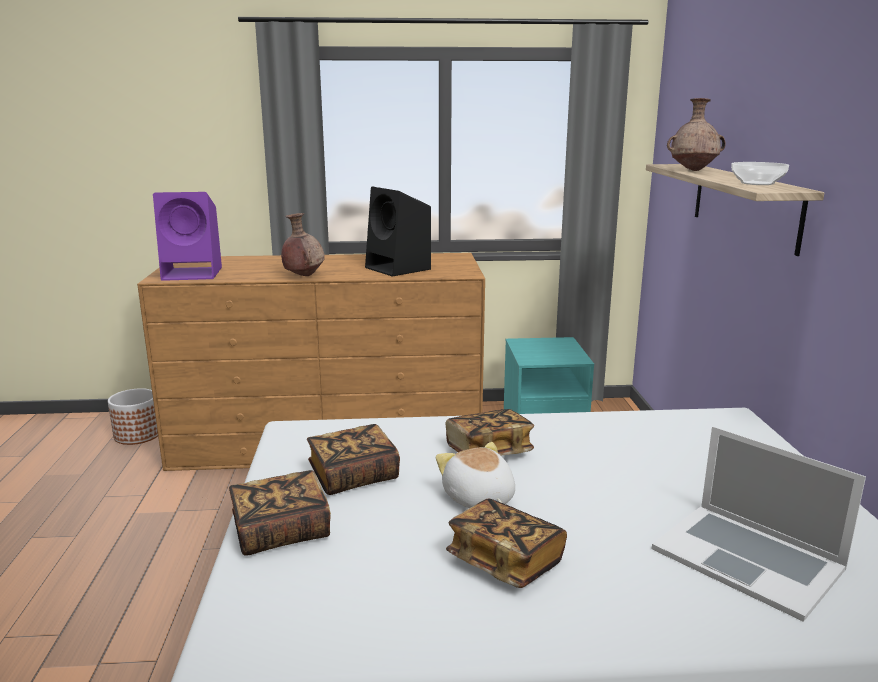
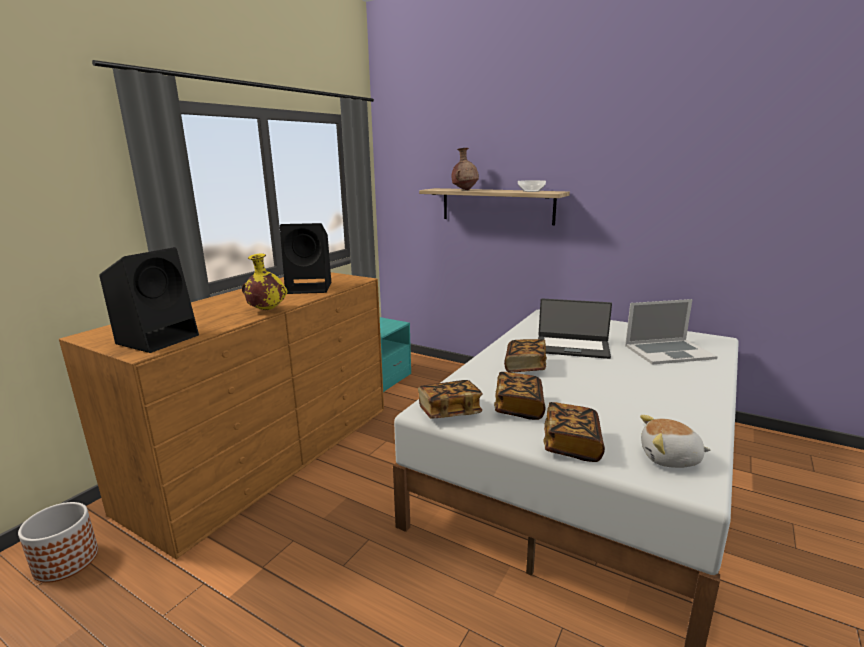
camera: 55 degrees left, 0 degrees up
purple speaker [153,192,222,281] -> black speaker [99,247,199,353]
brown vase [281,213,325,276] -> yellow vase [242,253,288,310]
plush toy [436,442,515,508] -> plush toy moved to [640,415,711,468]
book [446,499,567,588] -> book moved to [418,380,483,419]
none -> laptop [538,299,612,359]

